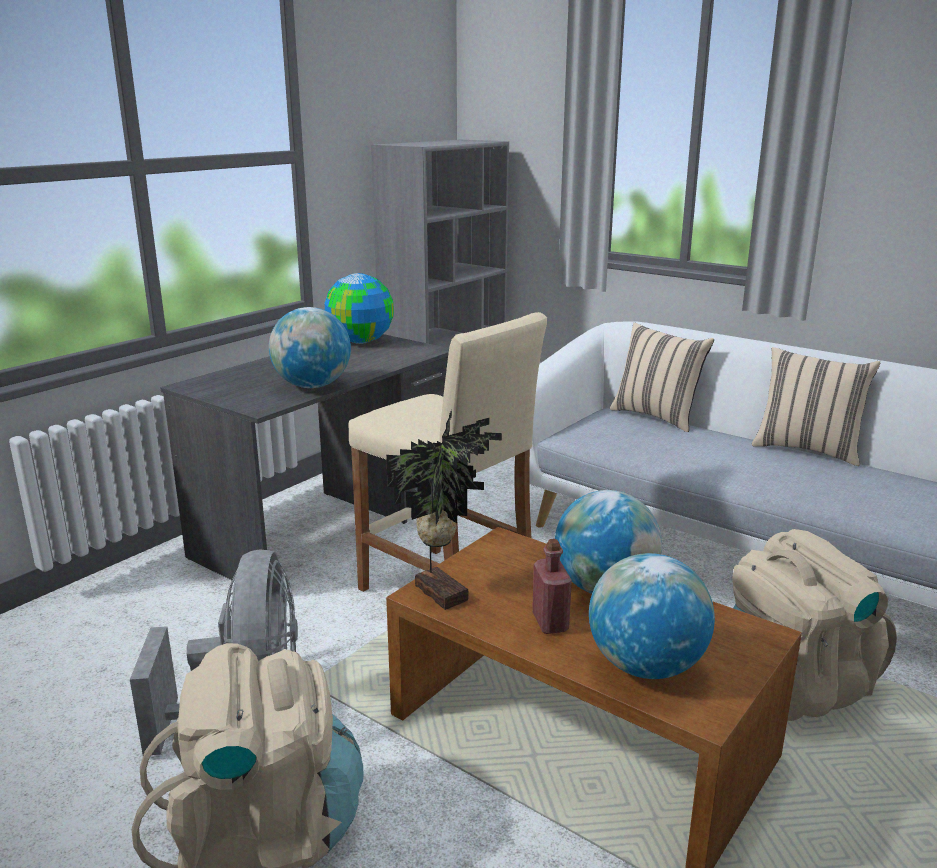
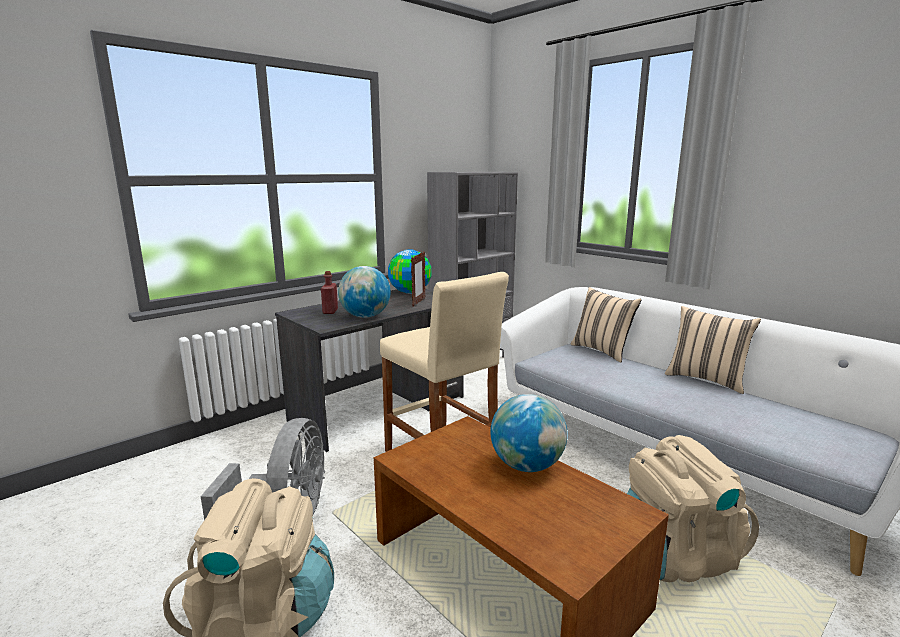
camera: 10 degrees right, 5 degrees down
potted plant [386,410,502,610] -> none
red bottle [532,539,572,634] -> red bottle moved to [321,271,338,314]
globe [589,553,715,679] -> none
none -> picture frame [411,251,426,307]

